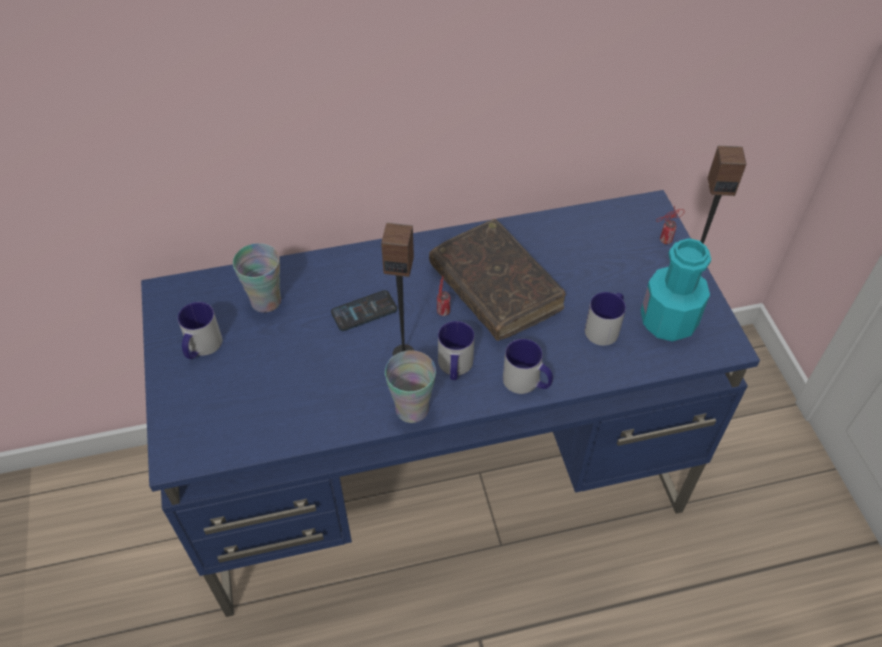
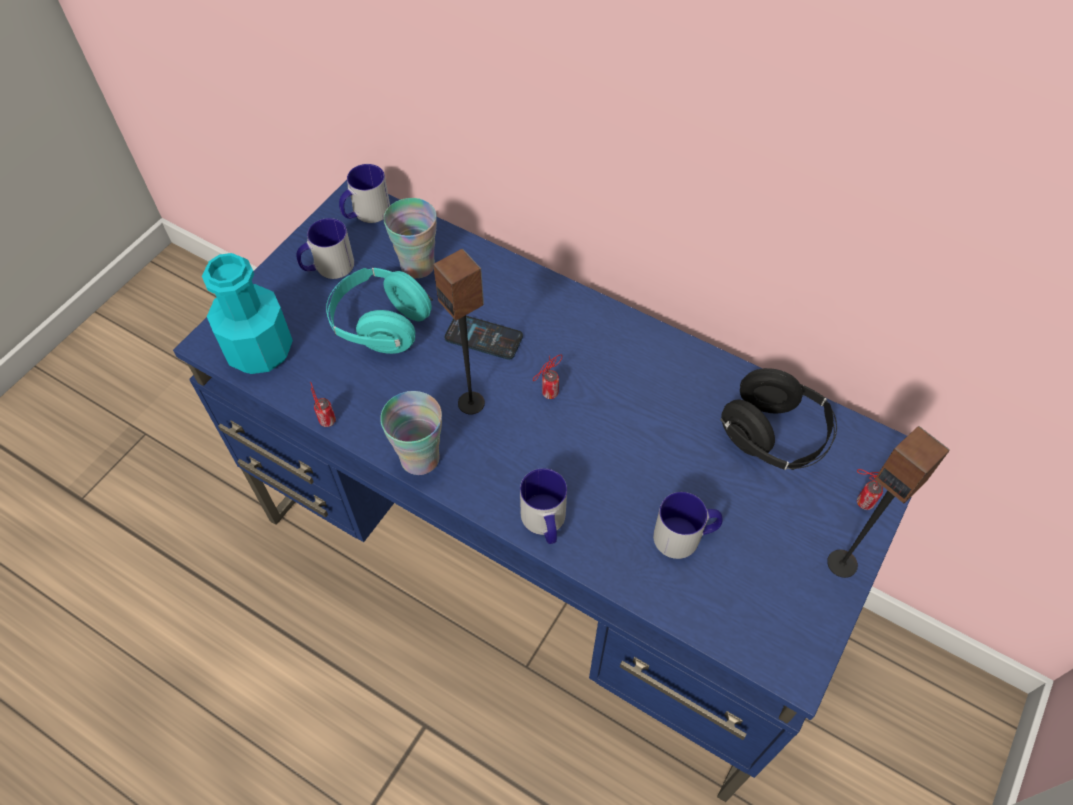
camera: 45 degrees right, 5 degrees up
brown book [429,219,566,341] -> none
mug [438,321,474,380] -> mug moved to [339,164,390,223]
turquoise bottle [641,238,711,341] -> turquoise bottle moved to [202,253,293,374]
none -> can [310,382,336,427]
none -> turquoise headphones [326,267,433,354]
none -> black headphones [720,368,837,470]

